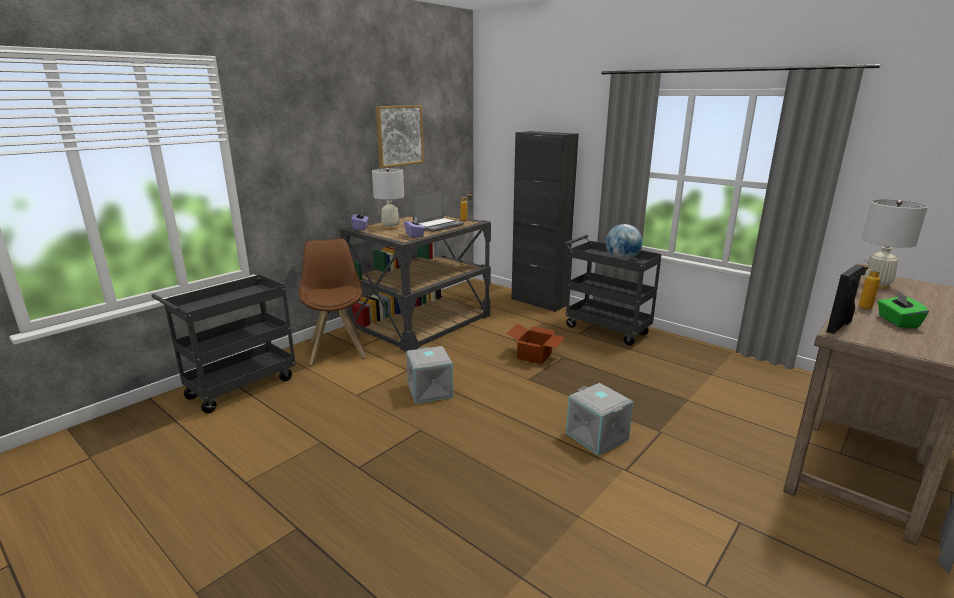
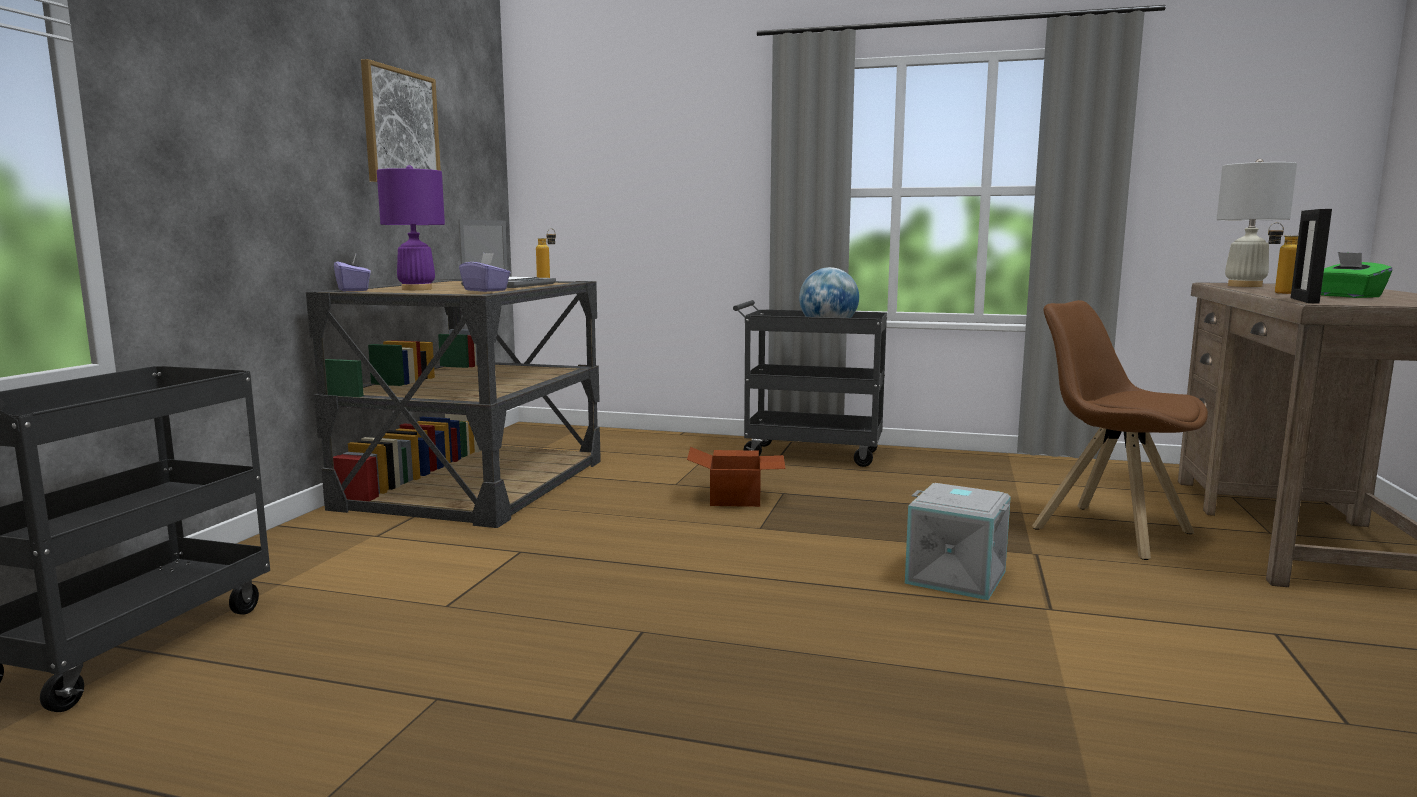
camera: 25 degrees left, 10 degrees down
brown chair [299,239,367,366] -> brown chair moved to [1032,300,1208,560]
white table lamp [372,168,404,230] -> purple table lamp [377,165,445,290]
grey storage box [406,346,453,404] -> none
black cabinet [511,131,579,312] -> none

